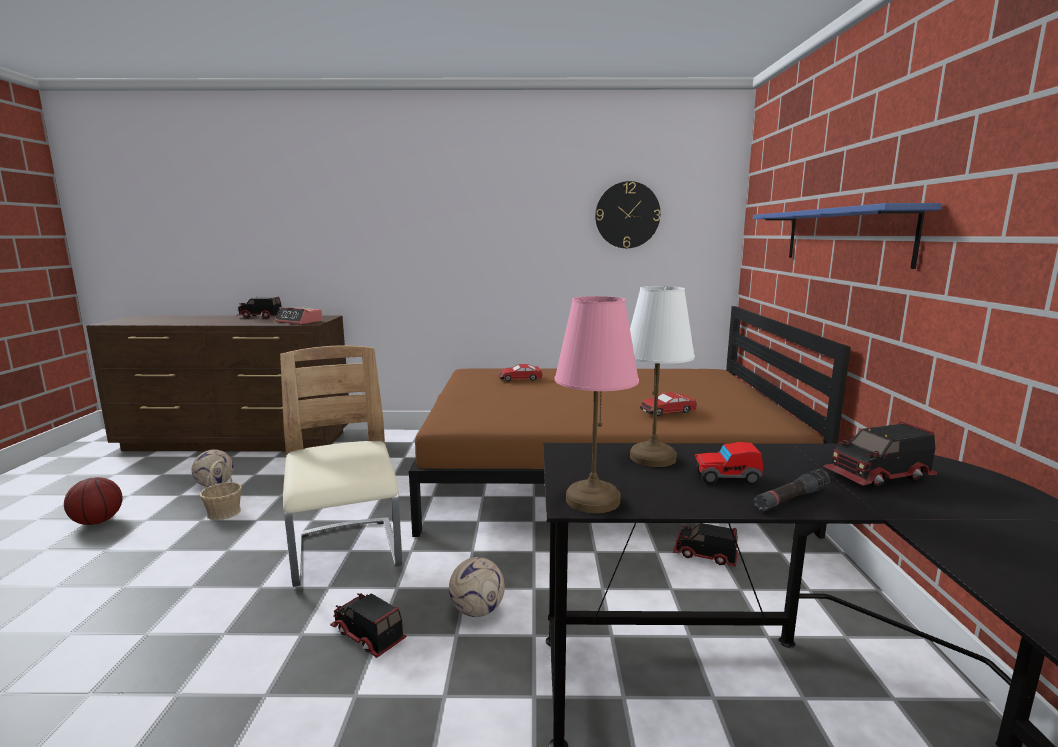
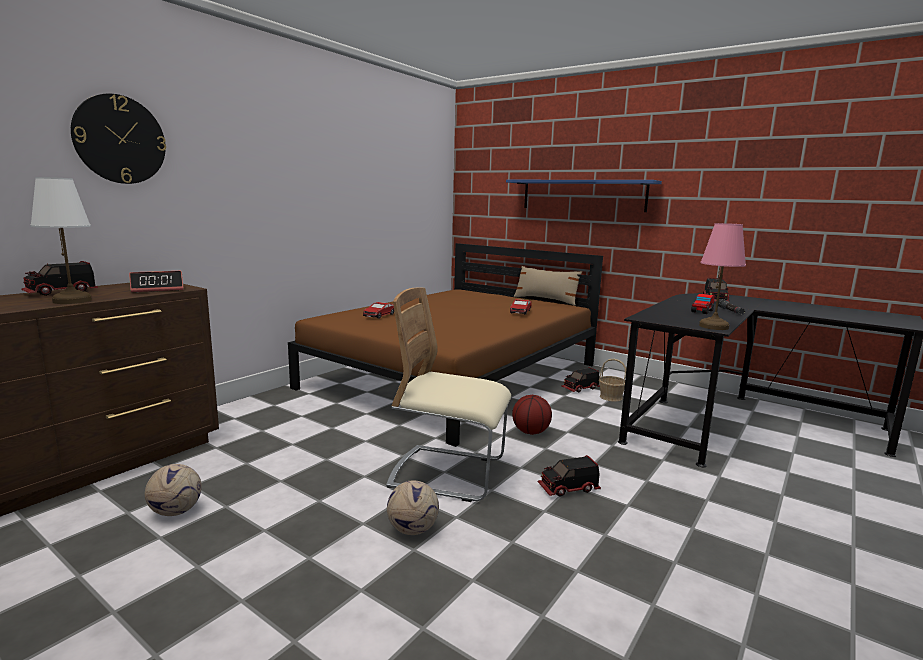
camera: 55 degrees left, 0 degrees up
basketball [64,477,123,525] -> basketball moved to [512,395,552,435]
basket [199,460,242,520] -> basket moved to [599,359,627,402]
football [449,557,505,617] -> football moved to [387,480,439,535]
wall clock [595,181,660,248] -> wall clock moved to [71,94,166,184]
white table lamp [630,286,695,467] -> white table lamp moved to [30,177,92,304]
none -> beige pillow [514,266,583,305]

